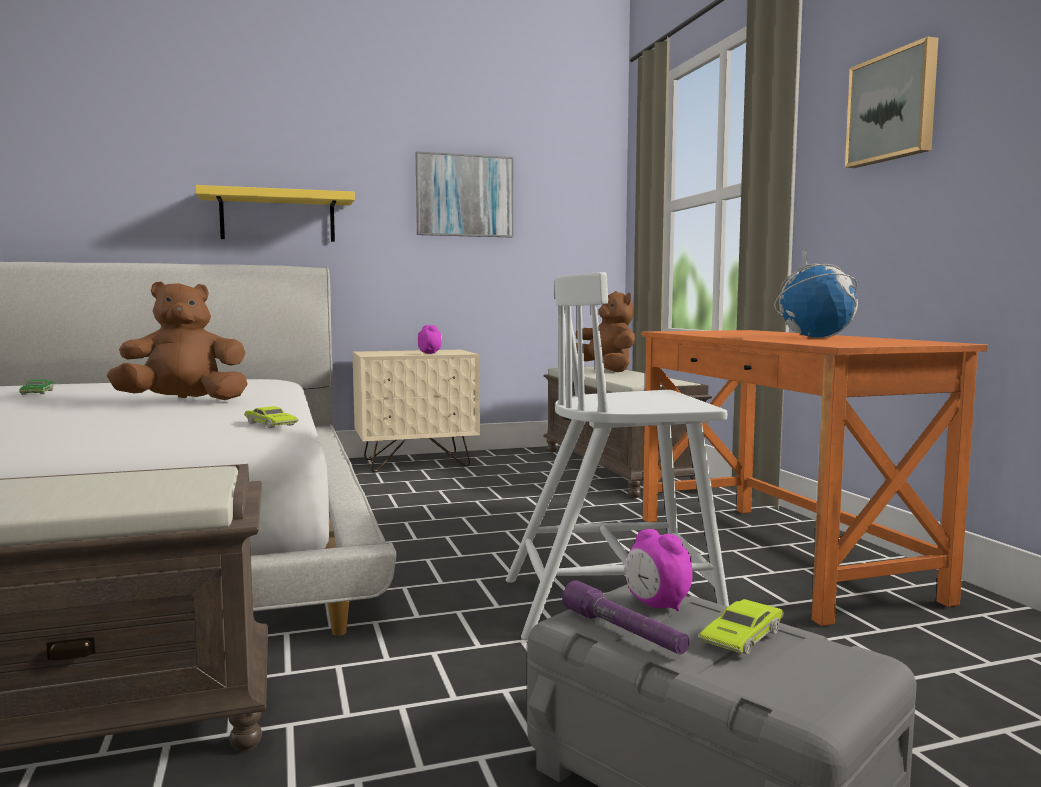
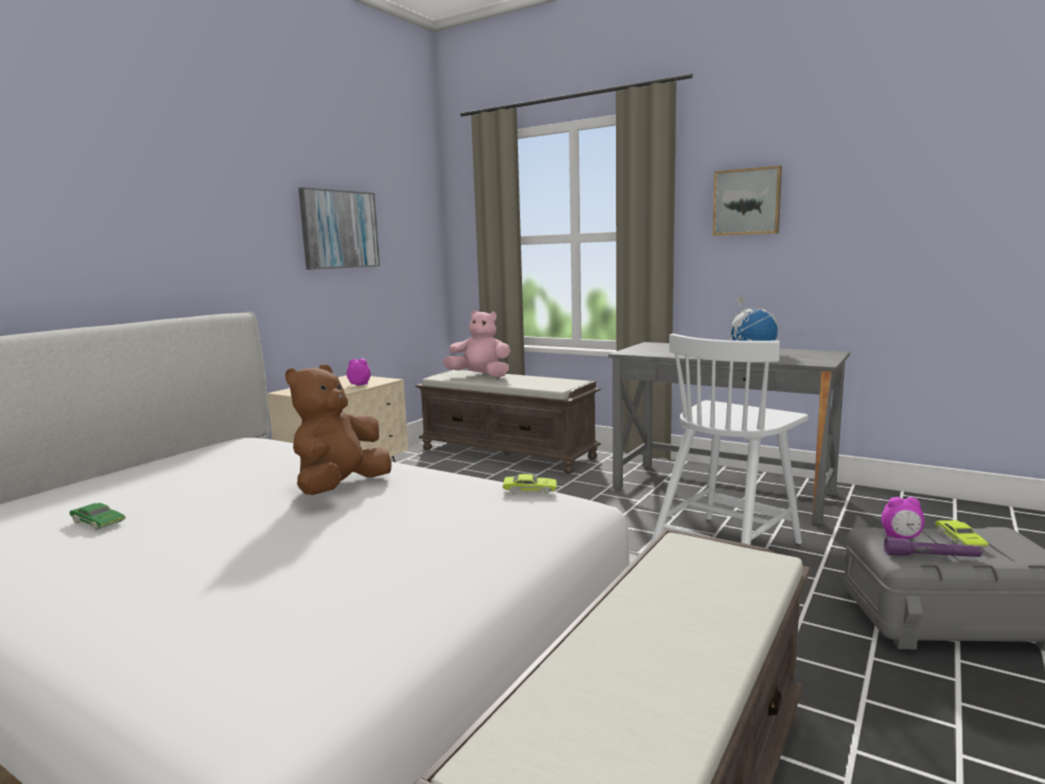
camera: 40 degrees left, 5 degrees up
yellow shelf [195,185,355,242] -> none
brown plush toy [576,291,635,372] -> pink plush toy [443,310,511,377]
orange desk [641,330,988,626] -> grey desk [608,342,850,525]

